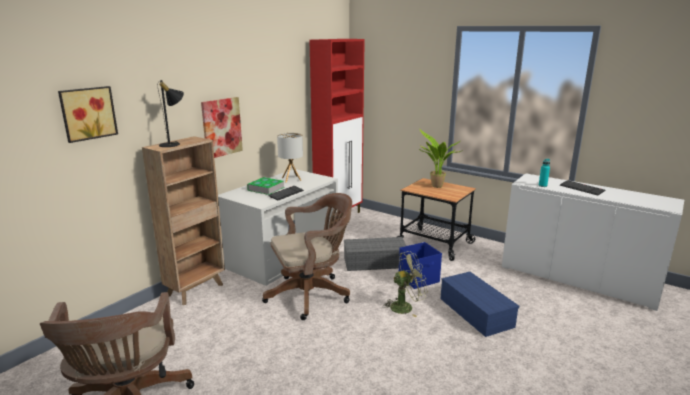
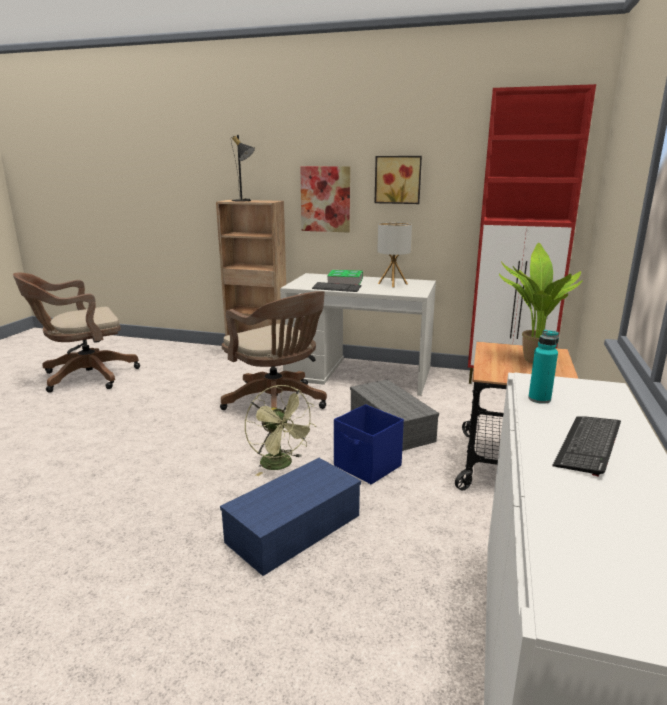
camera: 70 degrees right, 0 degrees up
picture [58,86,118,143] -> picture moved to [374,156,422,204]

